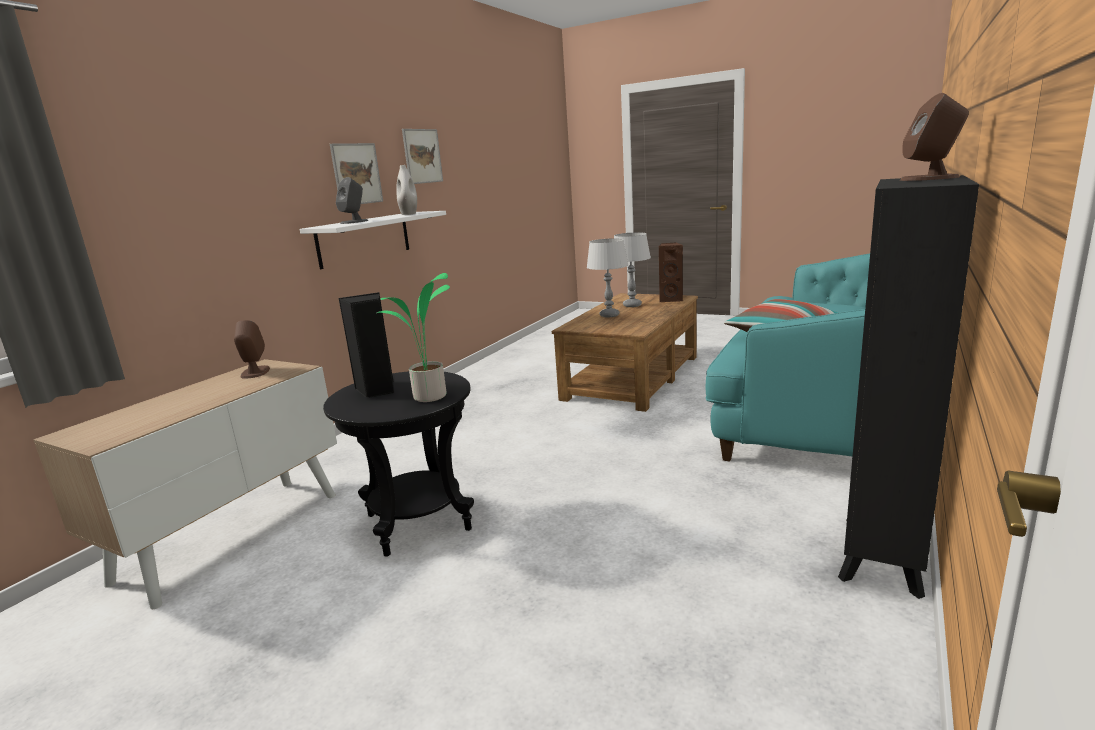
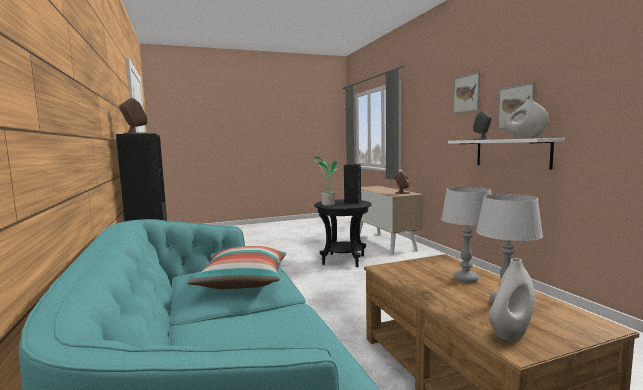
camera: 130 degrees right, 10 degrees down
picture [402,129,443,184] -> picture moved to [453,72,480,113]
brown speaker [659,242,683,302] -> white vase [488,258,535,341]

